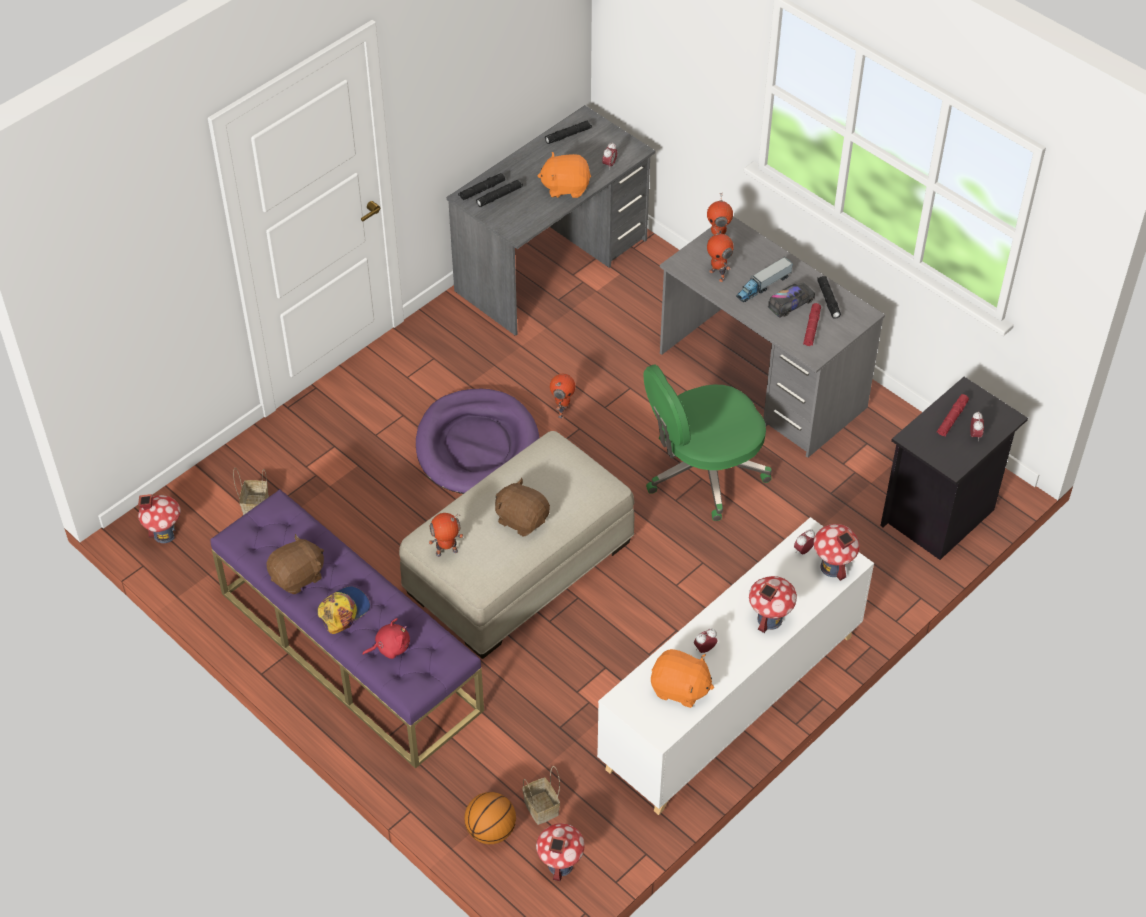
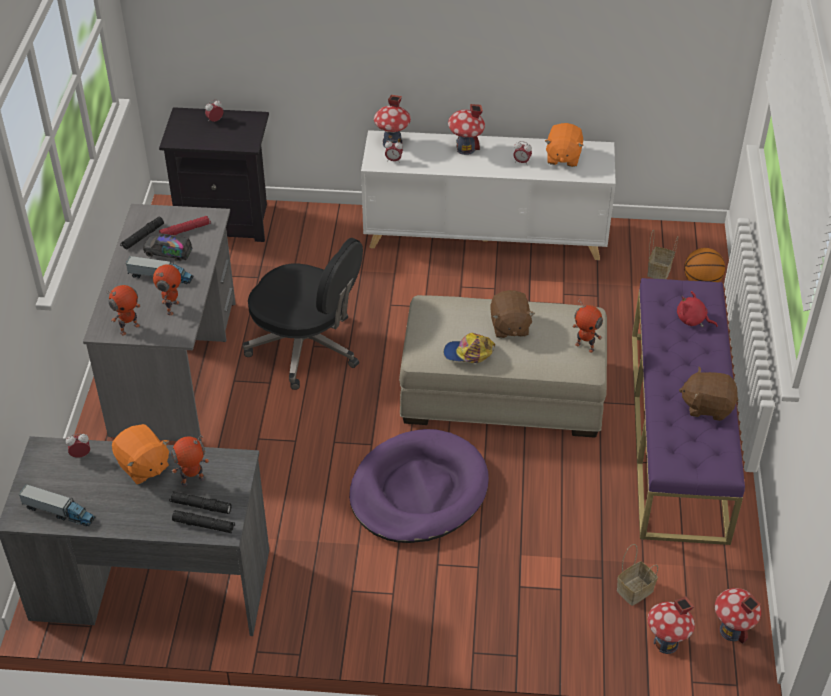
camera: 130 degrees left, 5 degrees down
cap [318,586,370,634] -> cap moved to [444,333,495,363]
toy house [536,823,585,881] -> toy house moved to [648,596,695,654]
black flashlight [545,120,592,144] -> toy truck [18,484,95,526]
toy robot [550,373,575,419] -> toy robot moved to [171,435,210,486]
green office chair [643,365,772,521] -> black office chair [243,238,363,390]
orange plush toy [651,649,714,708] -> orange plush toy turned 150 degrees counterclockwise [545,123,584,167]
red flashlight [937,394,969,436] -> none

